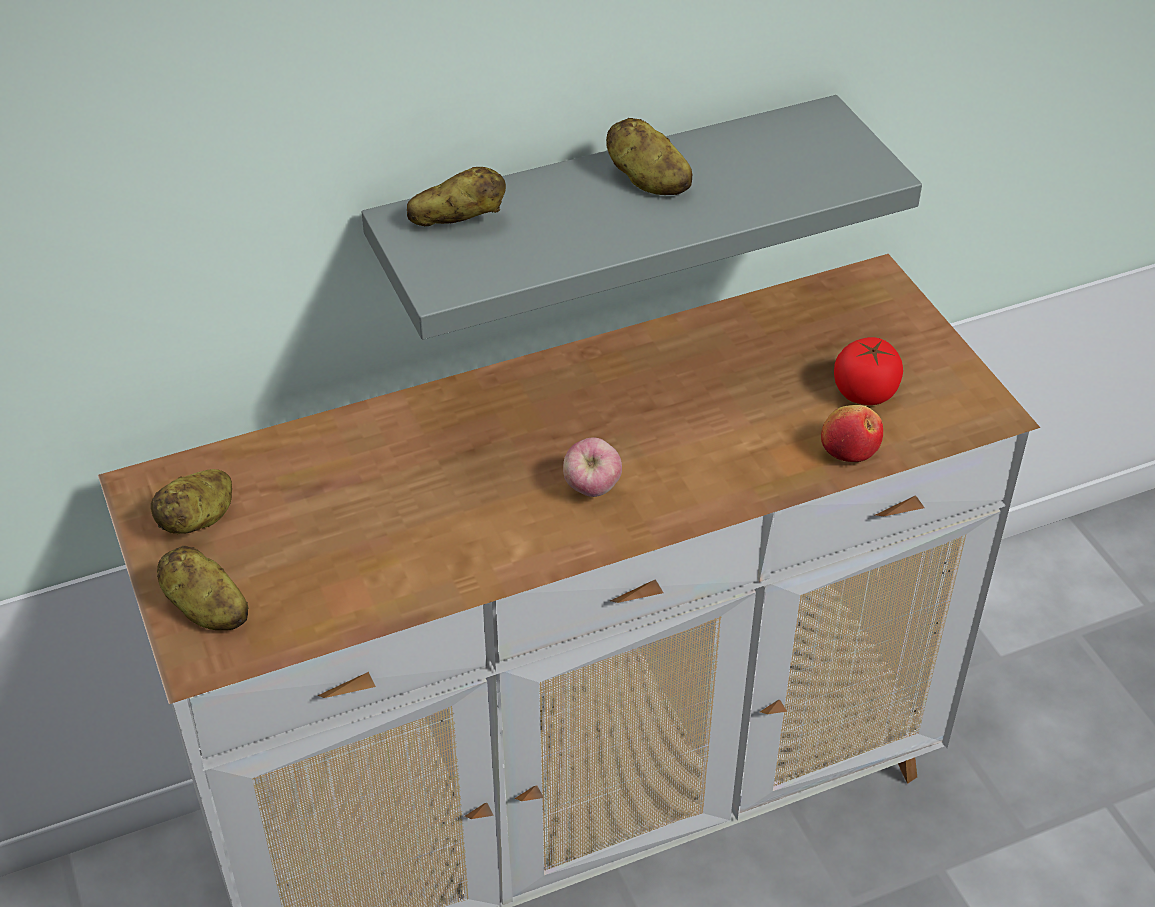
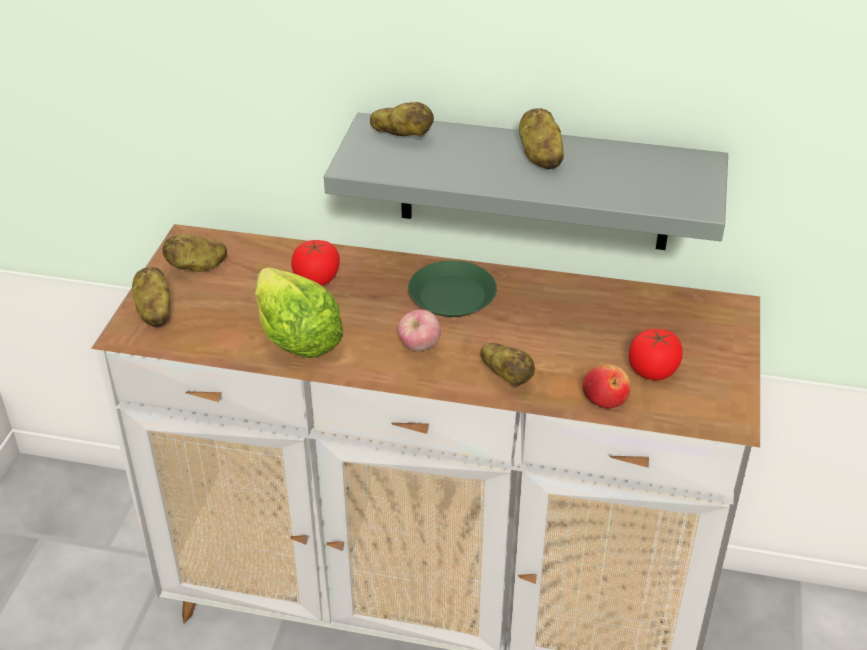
camera: 35 degrees right, 5 degrees down
none -> lettuce [255,267,343,358]
none -> tomato [291,240,340,286]
none -> green plate [408,261,497,317]
none -> potato [480,343,535,387]

